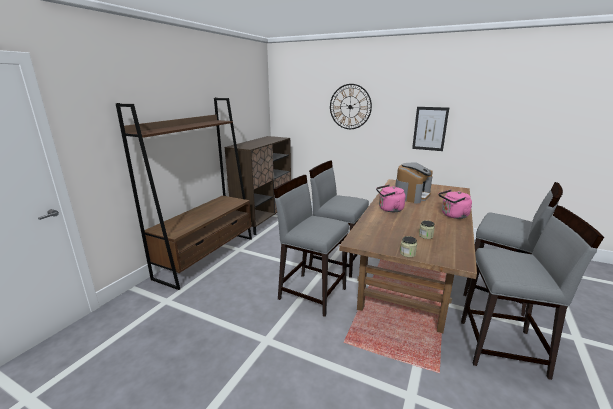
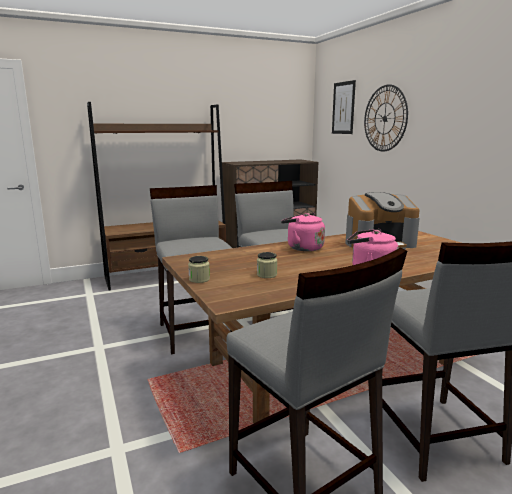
camera: 40 degrees right, 5 degrees down
picture [412,107,449,151] -> picture moved to [332,80,356,134]

